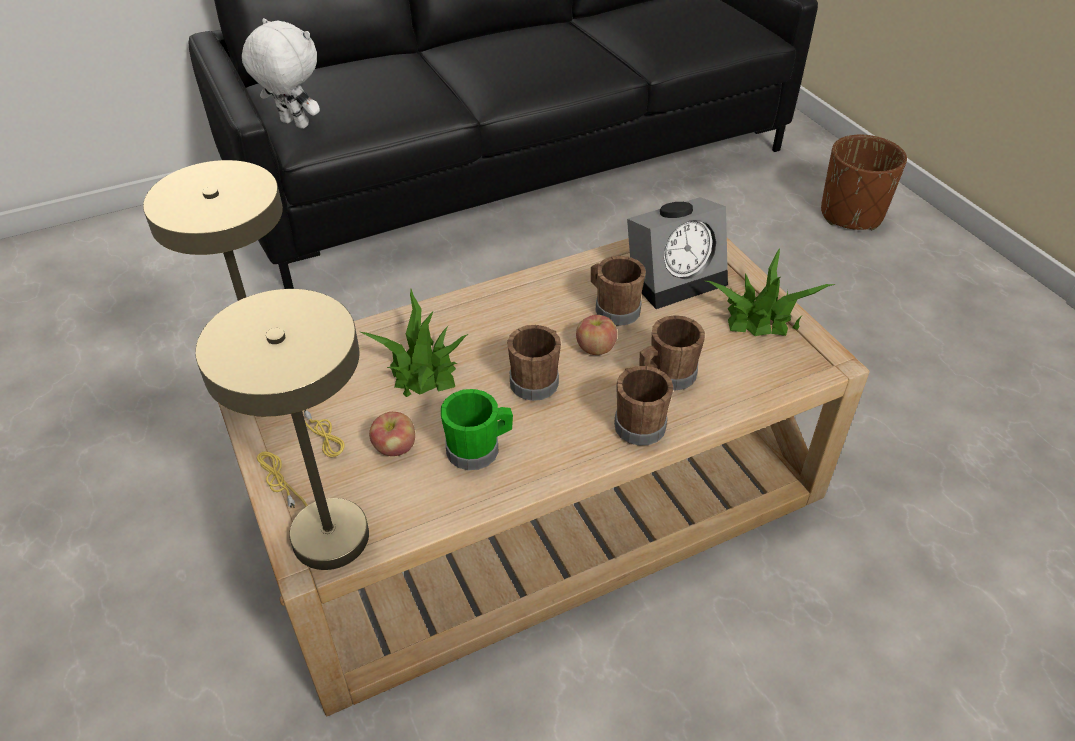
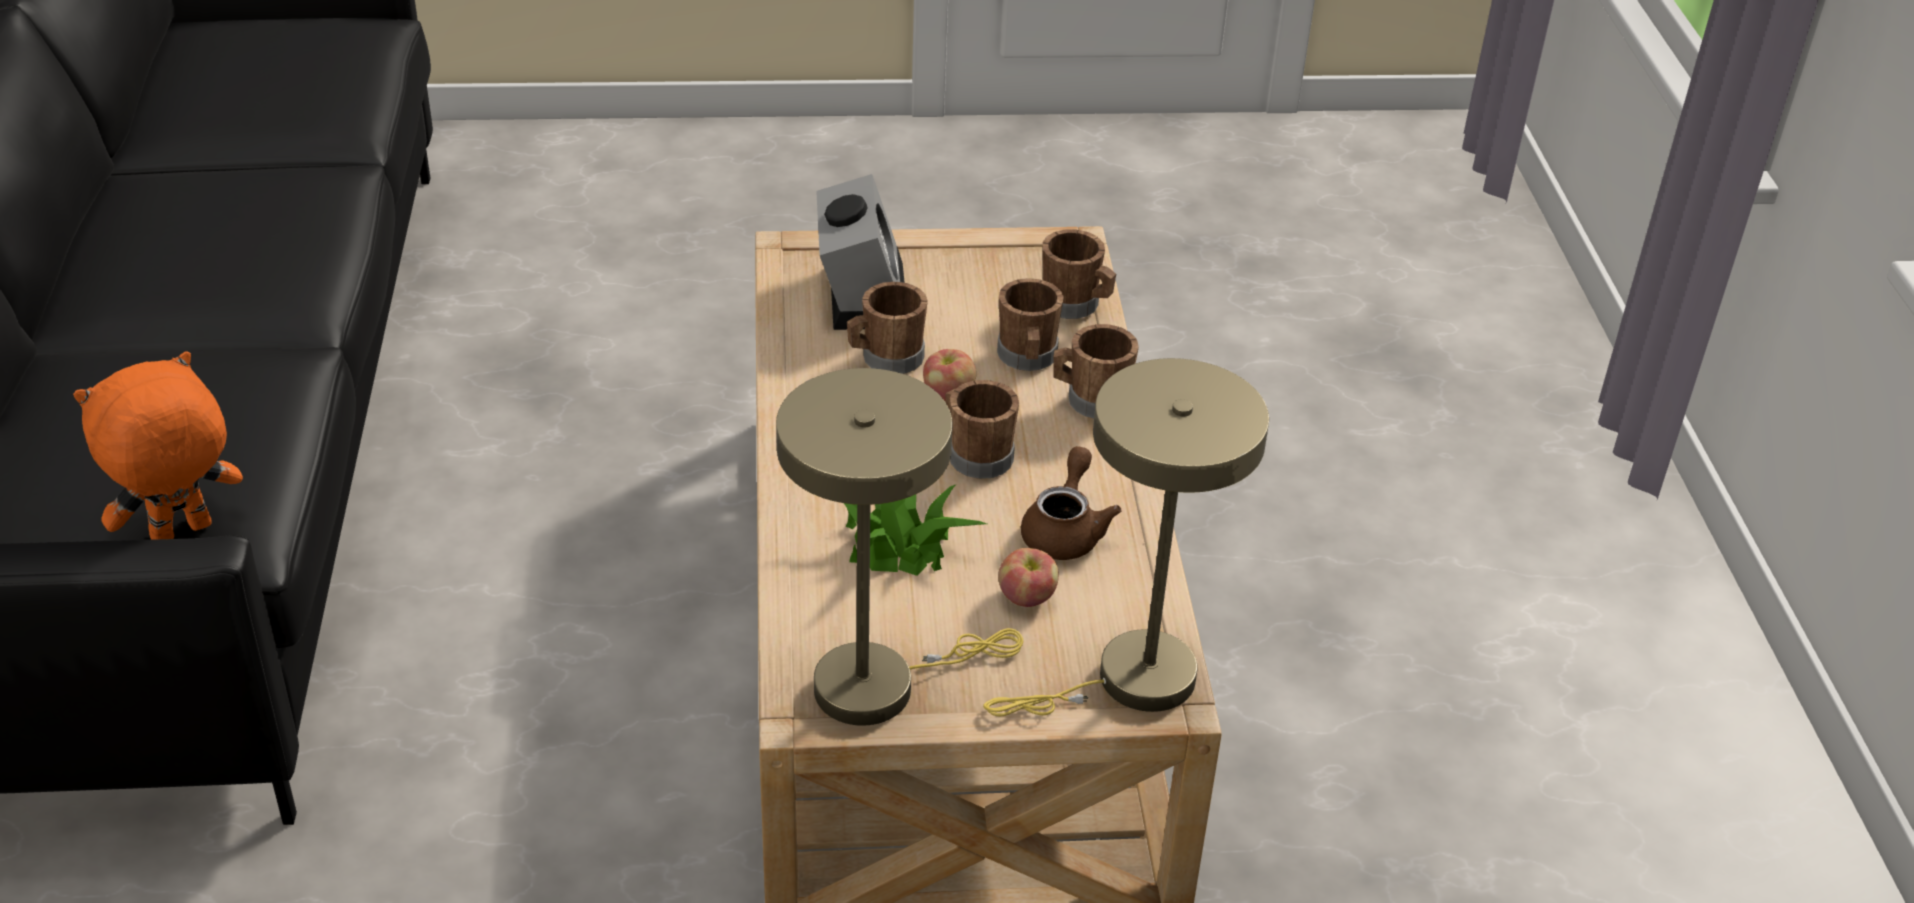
camera: 70 degrees left, 5 degrees down
white plush toy [242,18,320,129] -> orange plush toy [73,351,243,540]
green mug [441,389,513,470] -> brown teapot [1021,446,1121,560]
potted plant [706,249,836,336] -> none
brown planter [821,135,907,230] -> none
none -> brown mug [1042,229,1116,319]

